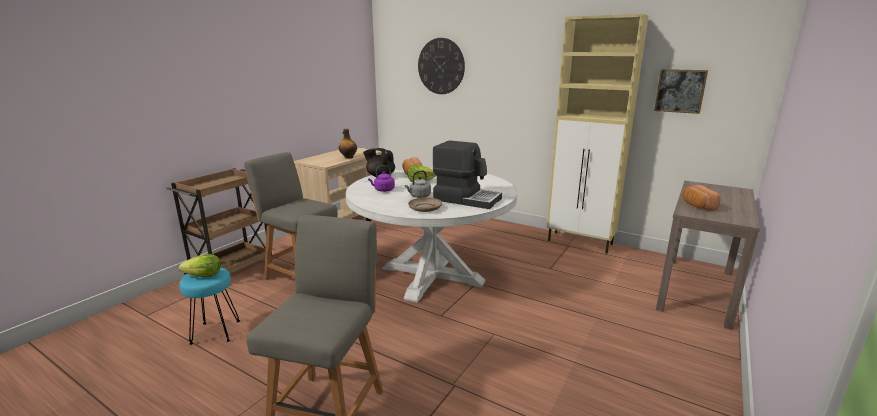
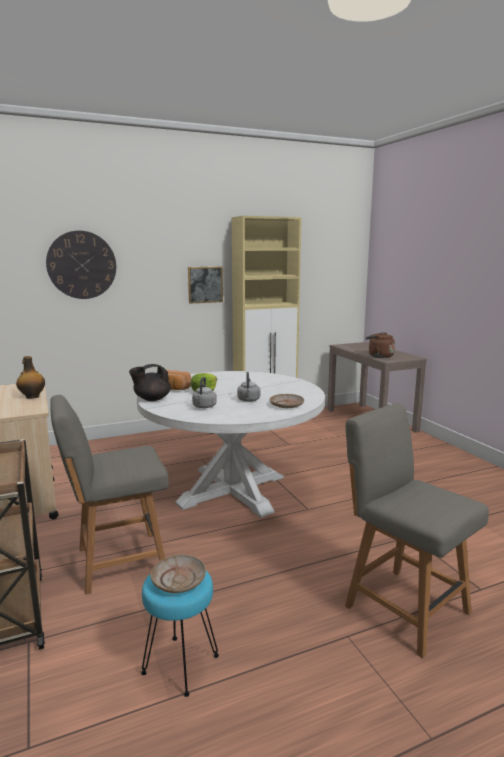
camera: 55 degrees left, 5 degrees down
lettuce [179,254,221,277] -> beige plate [150,554,206,593]
purple kettle [368,165,395,192] -> grey kettle [192,377,216,408]
coffee machine [433,140,502,209] -> none
picture [654,69,708,114] -> picture moved to [188,267,223,304]
bread [683,185,721,211] -> brown kettle [365,332,395,358]

